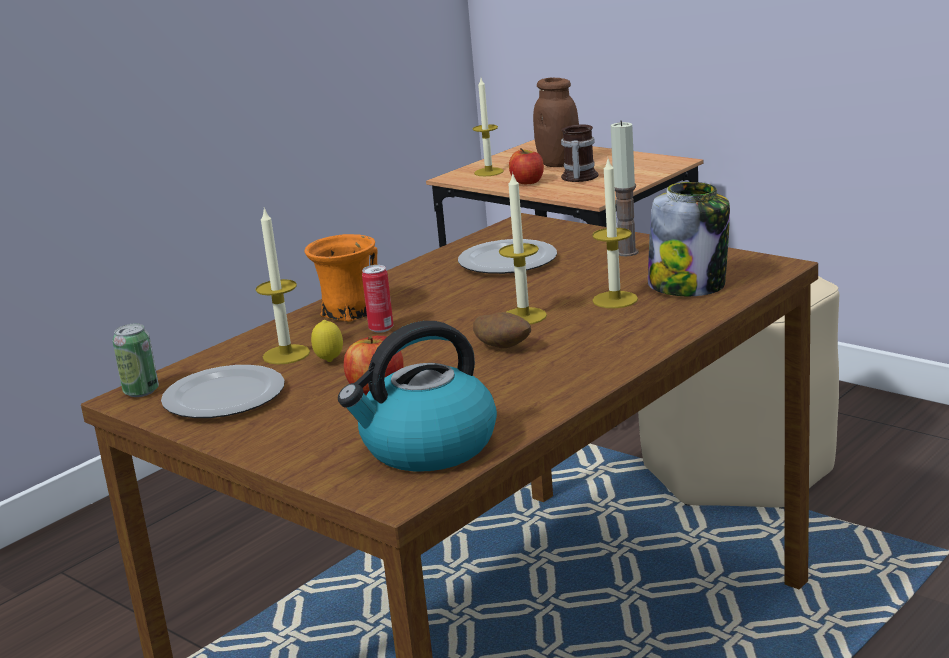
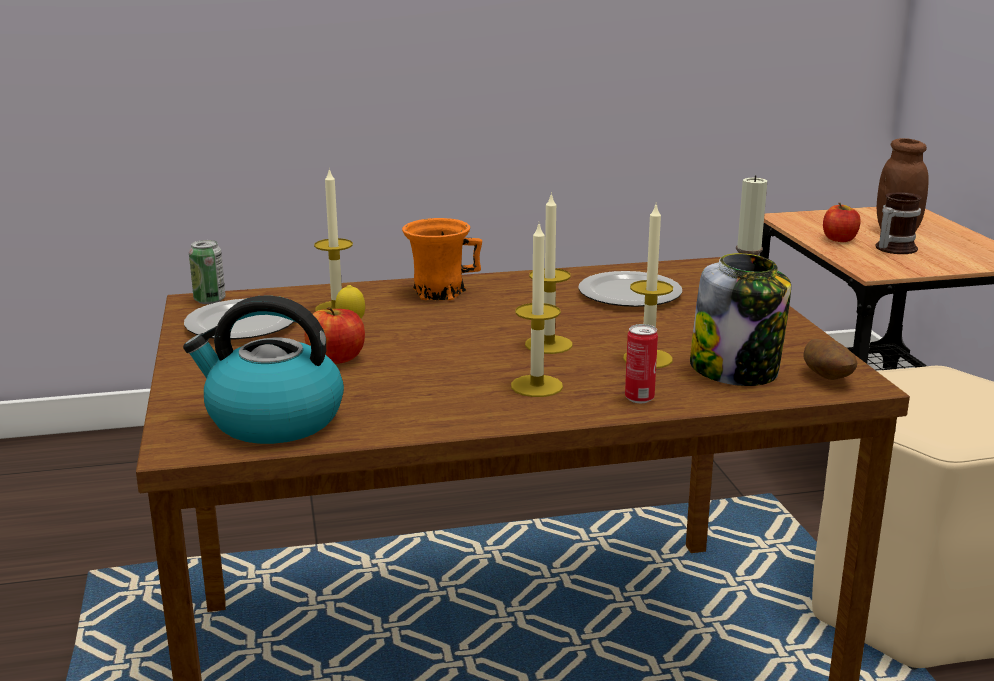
camera: 35 degrees right, 0 degrees up
can [362,265,393,333] -> can moved to [625,324,658,403]
candle [473,78,504,176] -> candle moved to [511,224,563,397]
potato [473,312,531,348] -> potato moved to [803,339,857,380]

